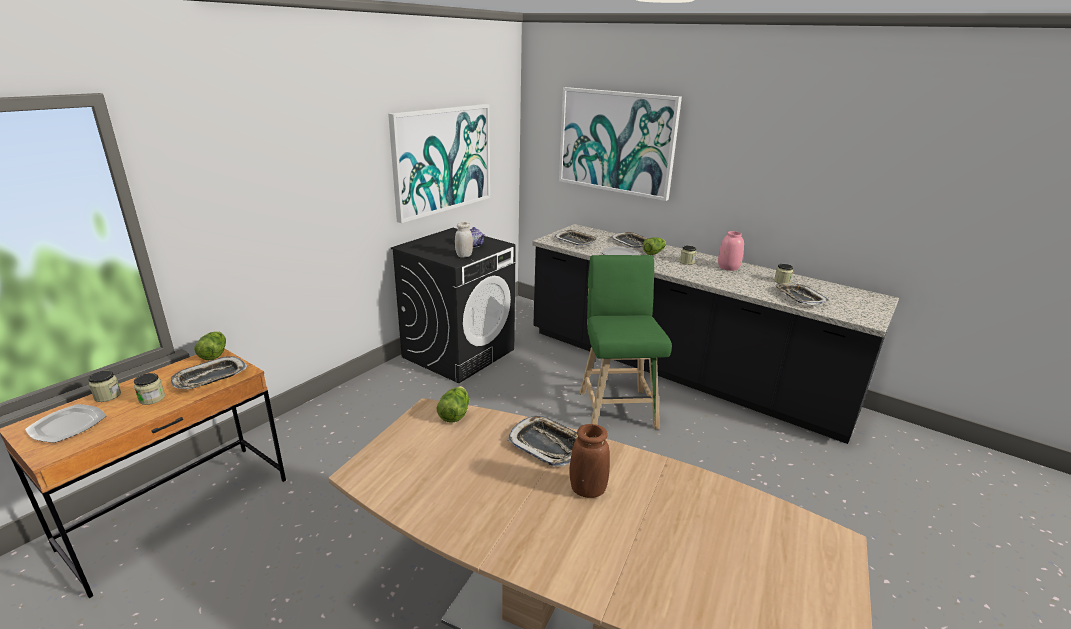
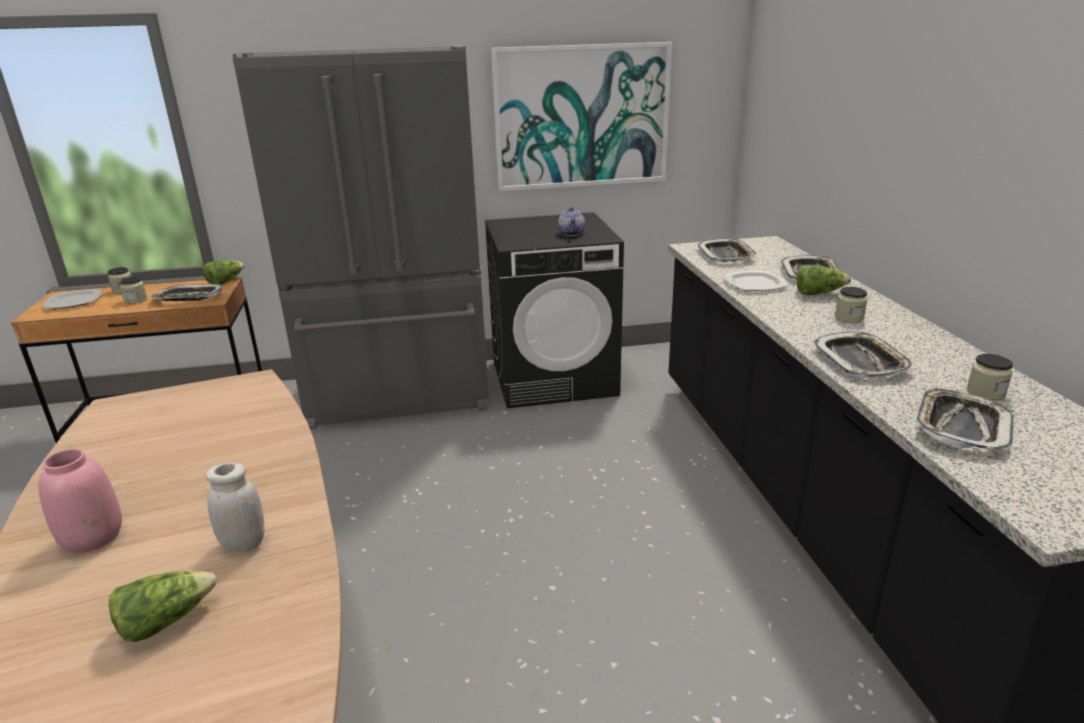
camera: 45 degrees right, 0 degrees up
lettuce [436,386,469,423] -> lettuce moved to [108,571,217,642]
white jar [455,222,473,258] -> white jar moved to [206,463,264,552]
tray [508,416,578,466] -> tray moved to [812,331,915,378]
picture [559,87,682,201] -> none
brown vase [569,424,610,498] -> none
green stool [580,255,672,429] -> none
pink vase [718,231,744,271] -> pink vase moved to [38,449,122,553]
none -> grey fridge [233,45,489,430]

